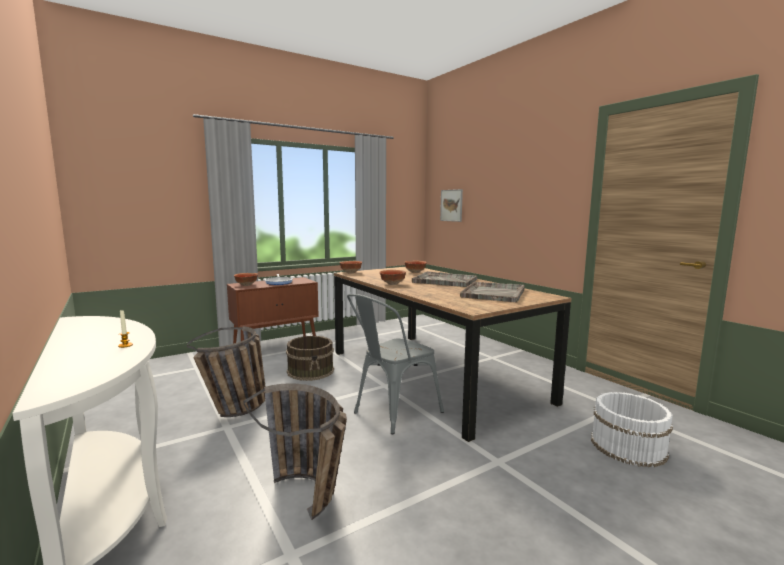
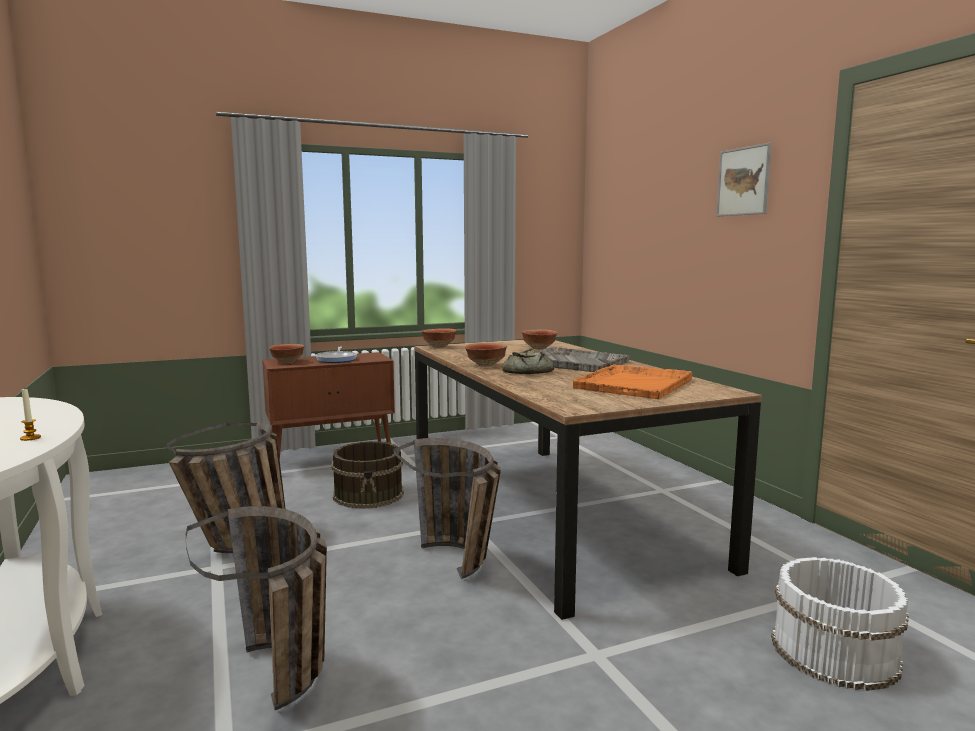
camera: 10 degrees right, 0 degrees up
grey chair [347,294,444,434] -> basket [394,438,501,579]
picture [440,189,463,222] -> picture moved to [716,143,772,216]
grey tray [460,282,525,302] -> orange tray [573,364,692,399]
none -> bread [502,349,555,374]

